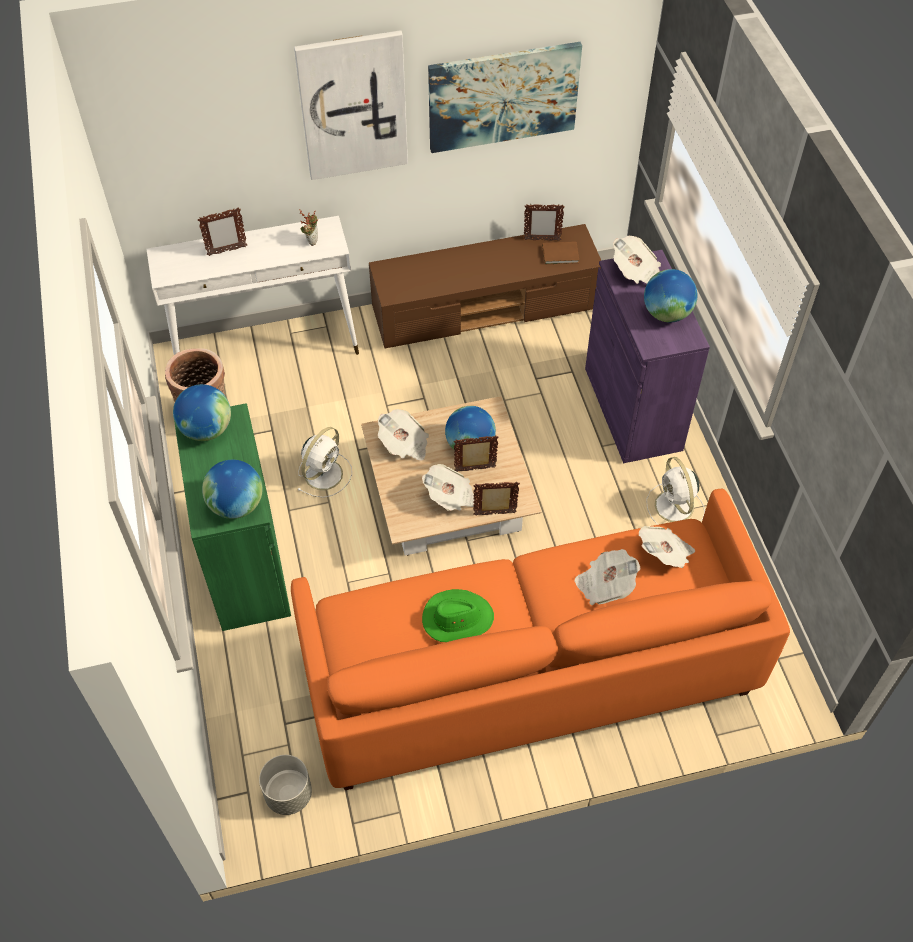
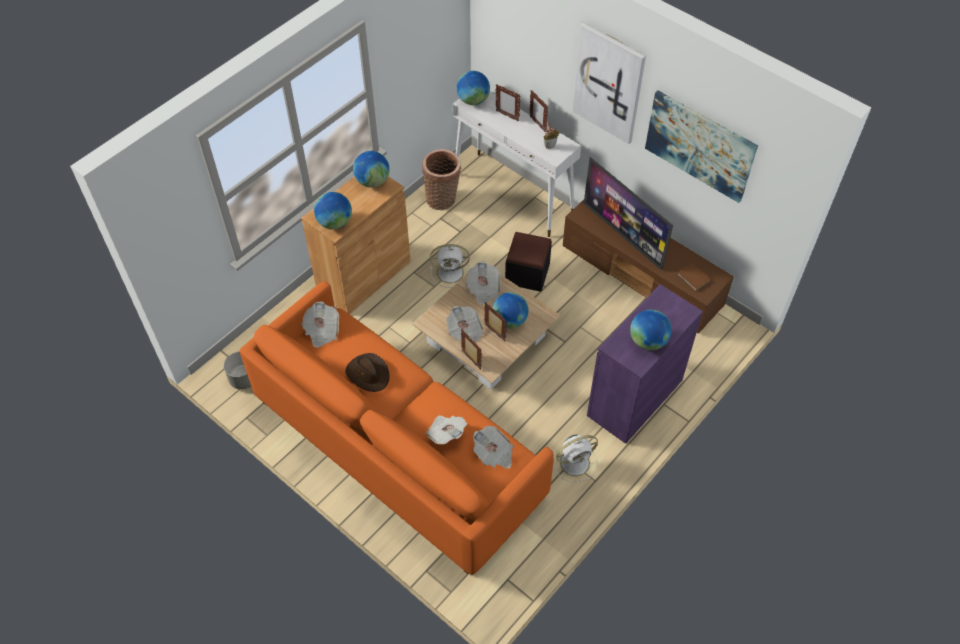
camera: 55 degrees right, 0 degrees up
green cabinet [174,403,291,631] -> brown cabinet [301,176,411,314]
green hat [422,589,494,642] -> brown hat [345,353,390,392]
picture frame [524,204,565,241] -> picture frame moved to [530,90,548,132]
newspaper [613,236,661,284] -> newspaper moved to [302,301,340,348]
white fan [646,457,705,525] -> white fan turned 150 degrees counterclockwise [553,435,598,482]
none -> globe [456,71,490,105]
none -> black ottoman [505,232,552,292]
none -> television [584,157,673,271]

